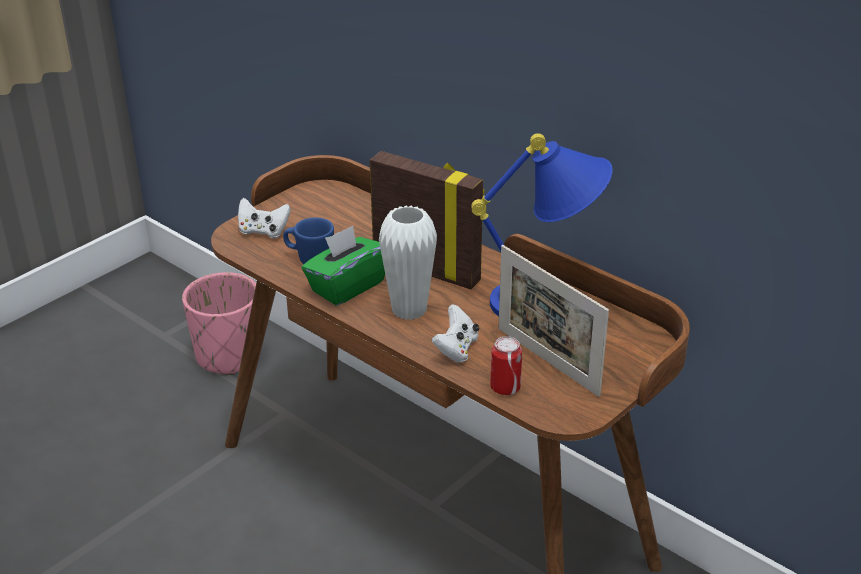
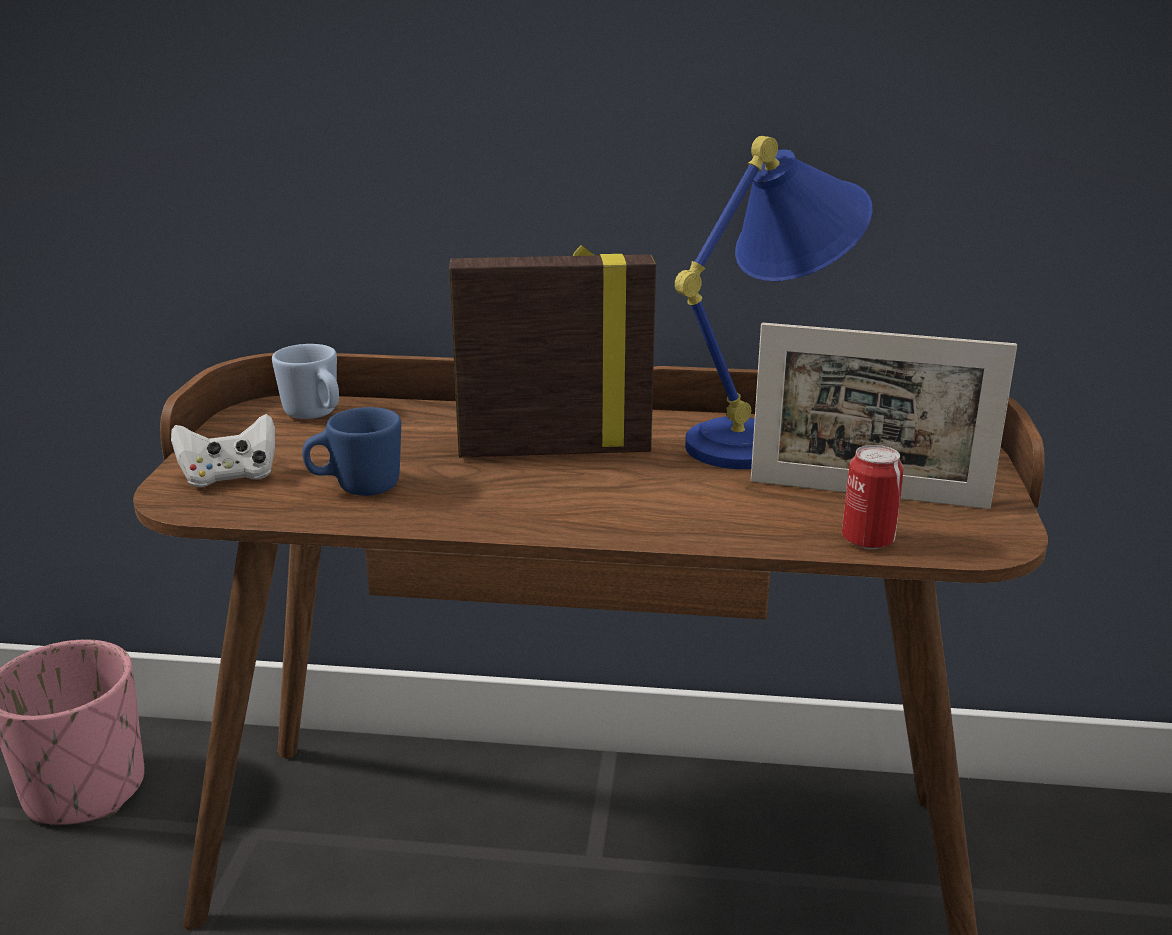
camera: 35 degrees left, 10 degrees down
green tissue box [302,226,385,306] -> none
white vase [379,205,437,320] -> none
white game controller [431,304,479,363] -> none
none -> blue mug [272,344,339,419]

